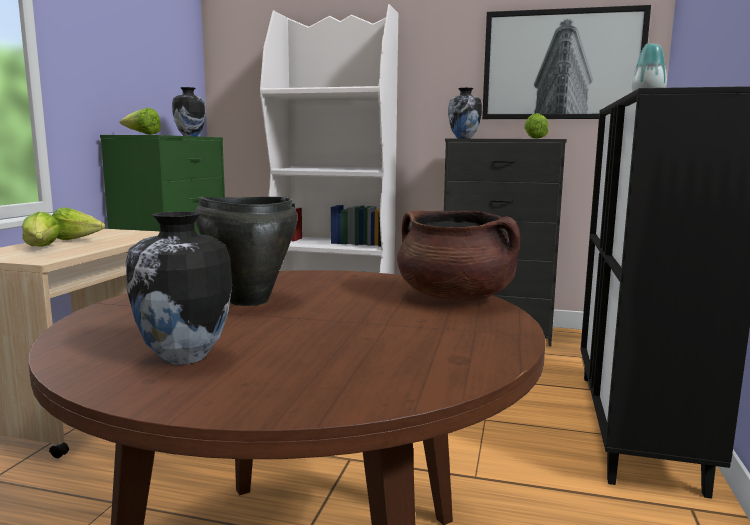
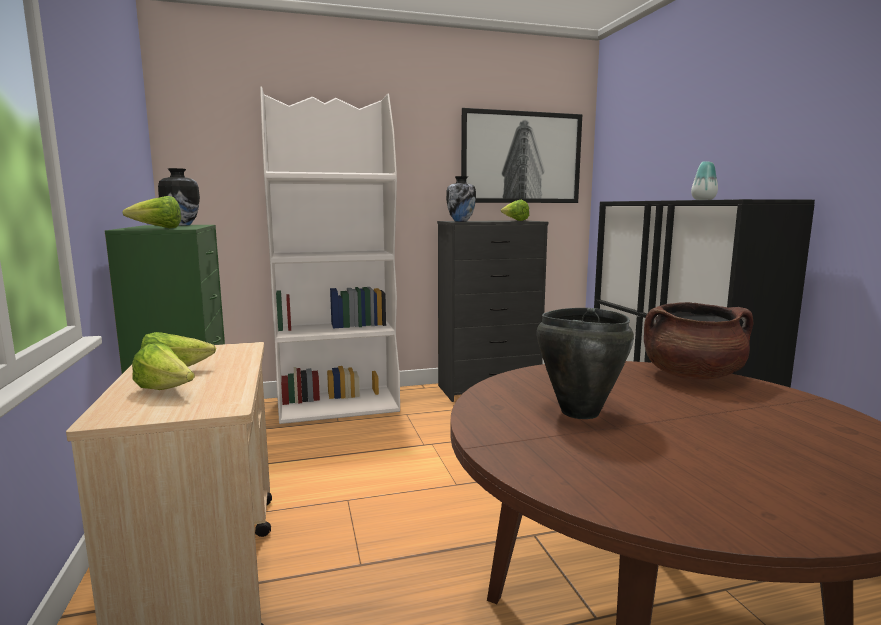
camera: 30 degrees left, 0 degrees up
vase [126,211,232,365] -> none

